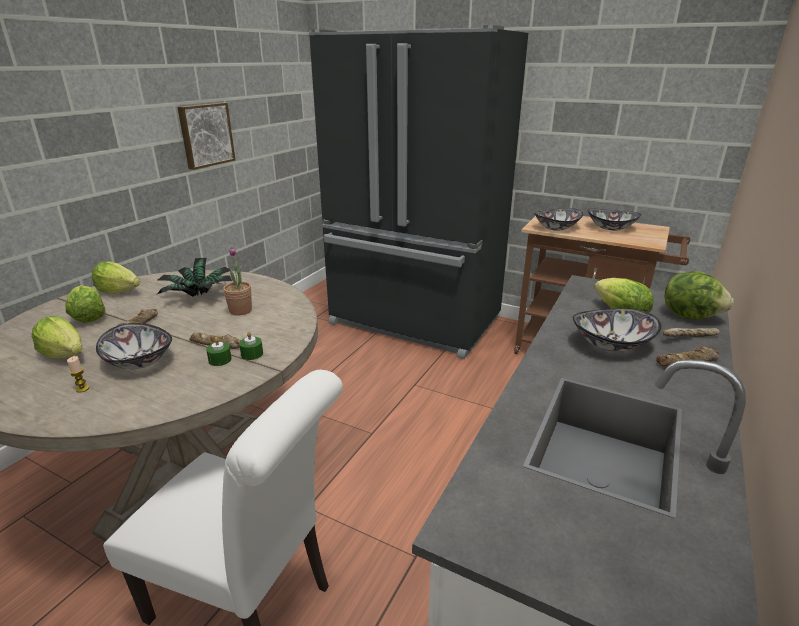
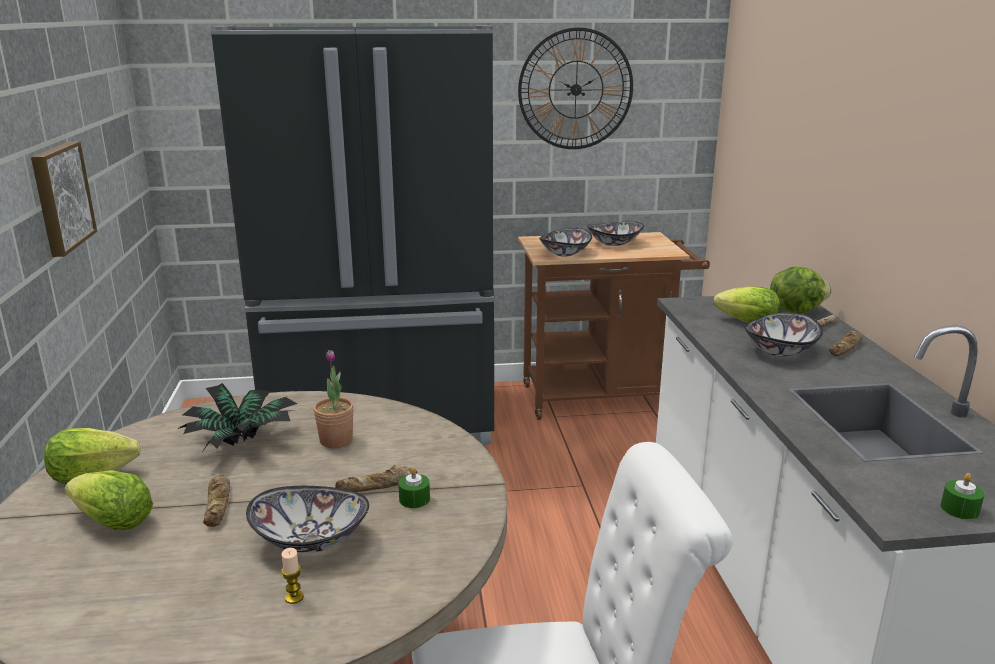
camera: 35 degrees left, 5 degrees down
lettuce [31,316,83,359] -> none
green candle [239,332,263,360] -> green candle moved to [941,473,985,519]
none -> wall clock [518,27,633,149]

